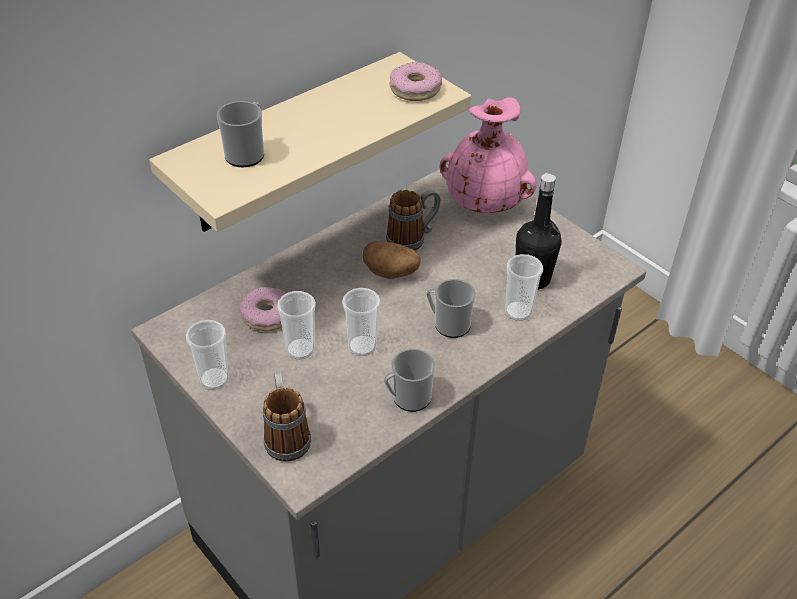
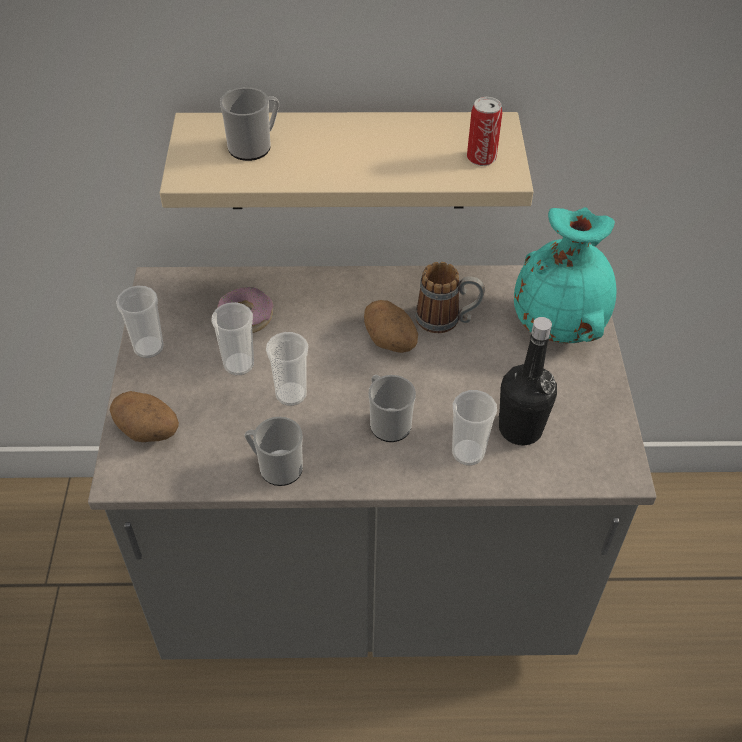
camera: 40 degrees right, 5 degrees up
mug [263,372,311,462] -> potato [110,391,179,442]
donut [390,62,442,101] -> can [467,97,502,166]
pink vase [439,97,537,214] -> turquoise vase [514,207,616,343]

